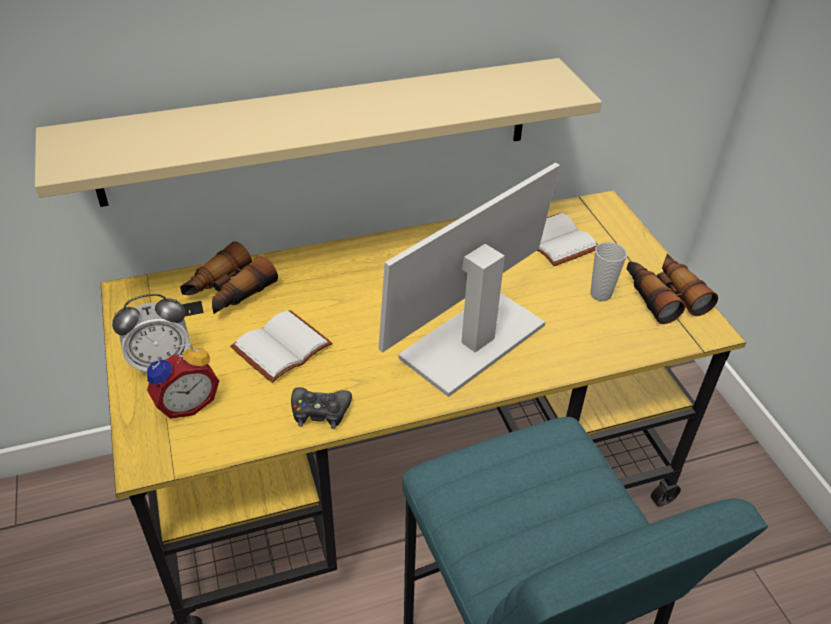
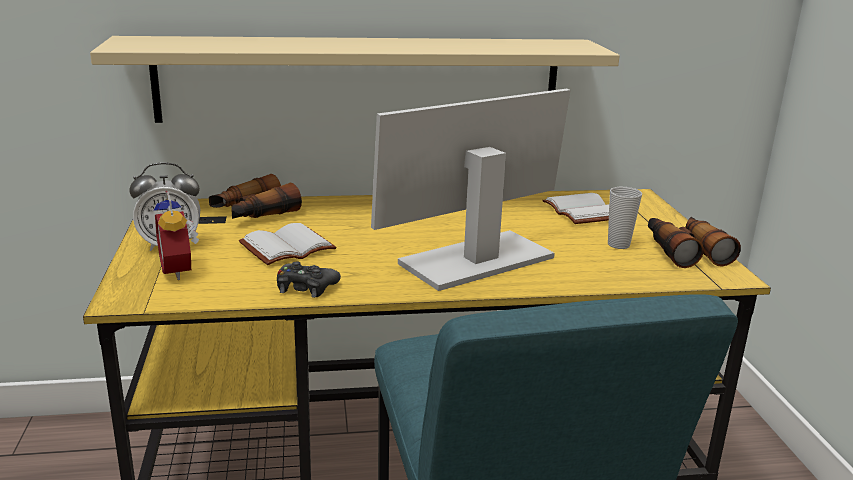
camera: 10 degrees right, 20 degrees down
alarm clock [147,344,219,419] -> alarm clock turned 90 degrees clockwise [154,191,199,280]

